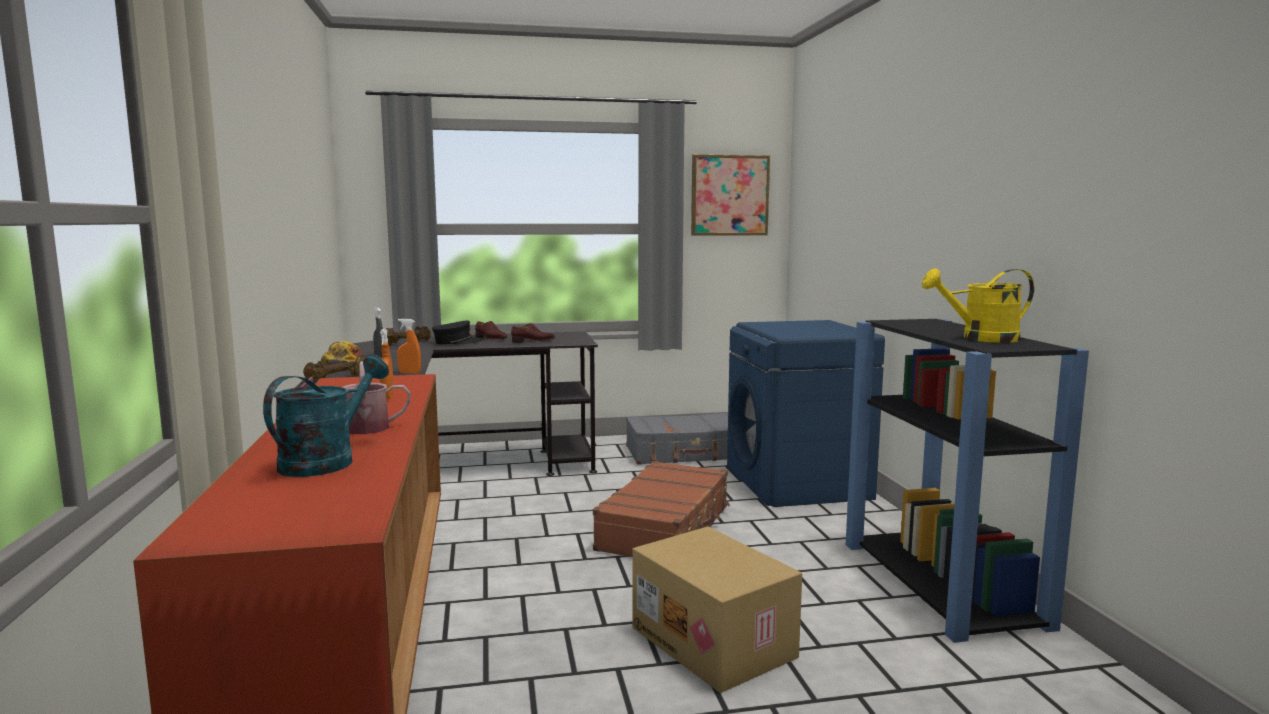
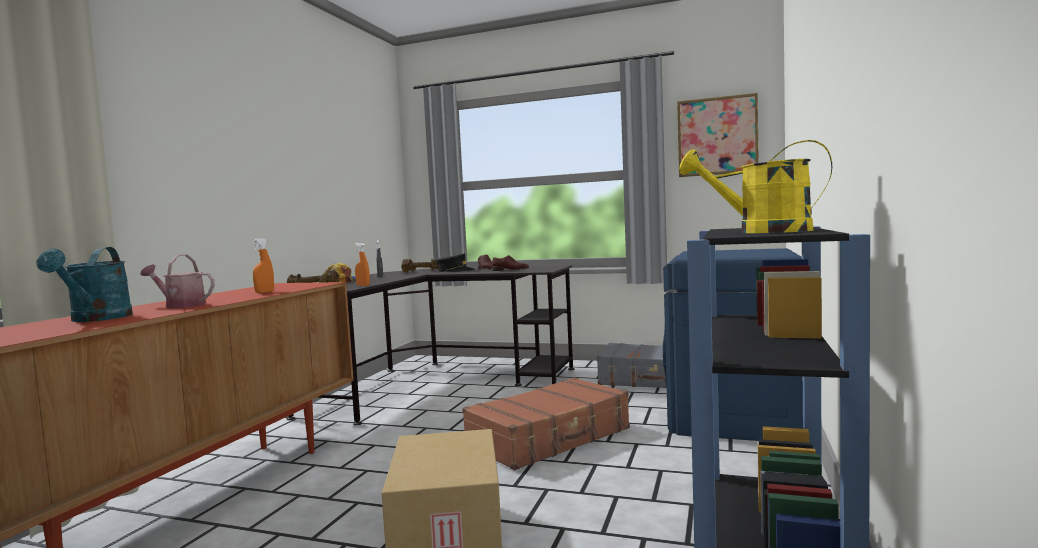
camera: 30 degrees right, 5 degrees down
turquoise watering can [263,355,389,477] -> turquoise watering can turned 120 degrees clockwise [37,247,133,322]

